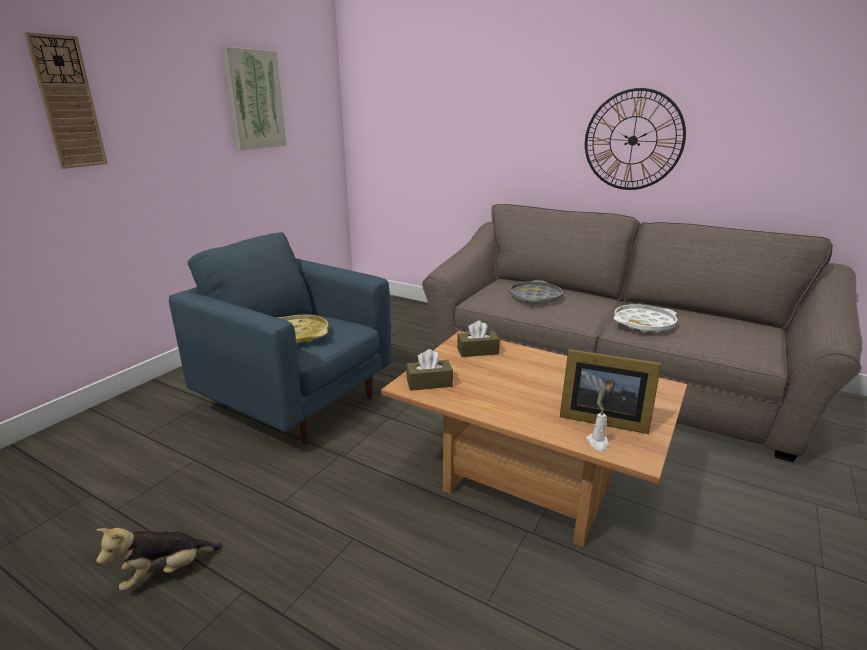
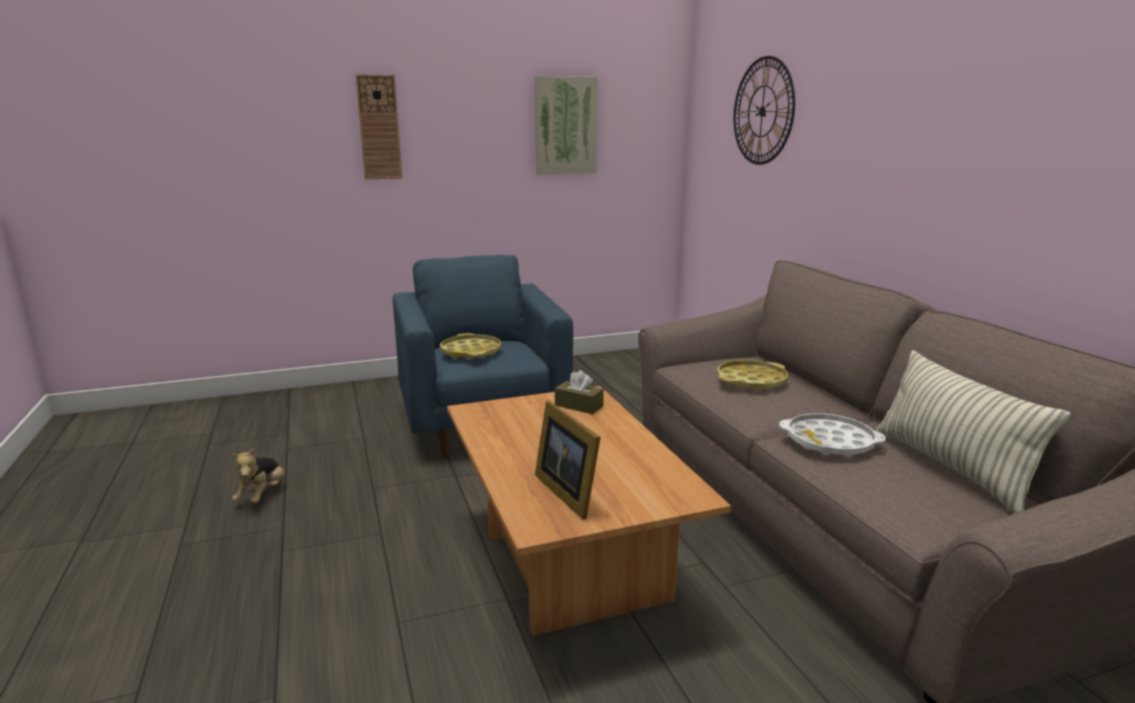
camera: 40 degrees right, 5 degrees down
plush toy [96,528,223,591] -> plush toy turned 90 degrees counterclockwise [232,448,284,504]
brown tissue box [406,349,453,391] -> none
grey tray [509,280,563,304] -> yellow tray [717,360,788,391]
wall clock [585,88,686,190] -> wall clock moved to [734,56,795,165]
white candle [586,408,609,451] -> none
none -> pillow [876,350,1071,513]

